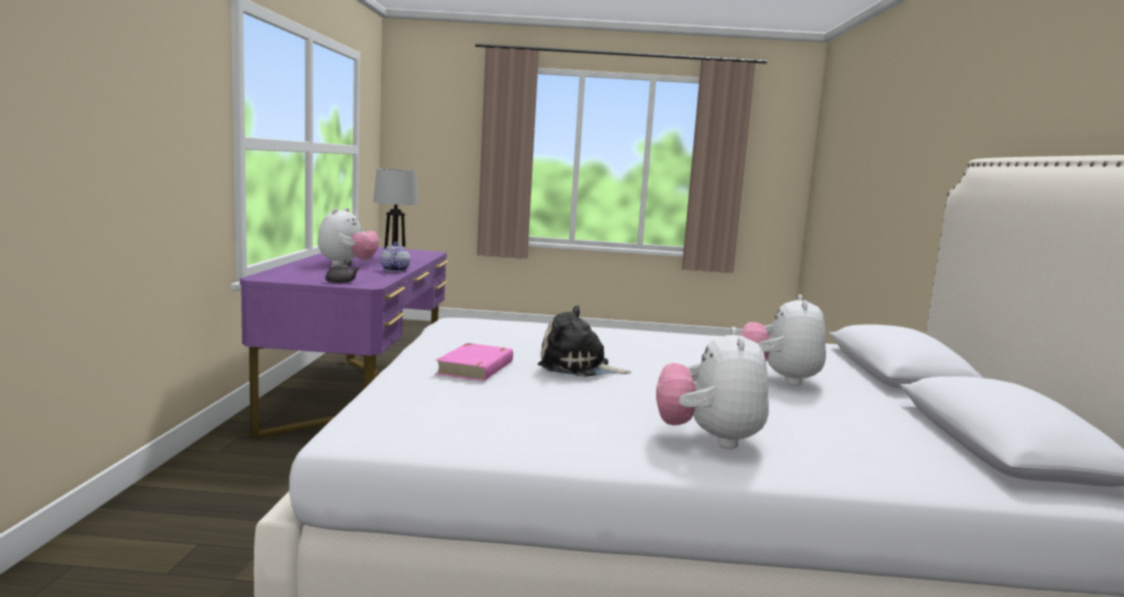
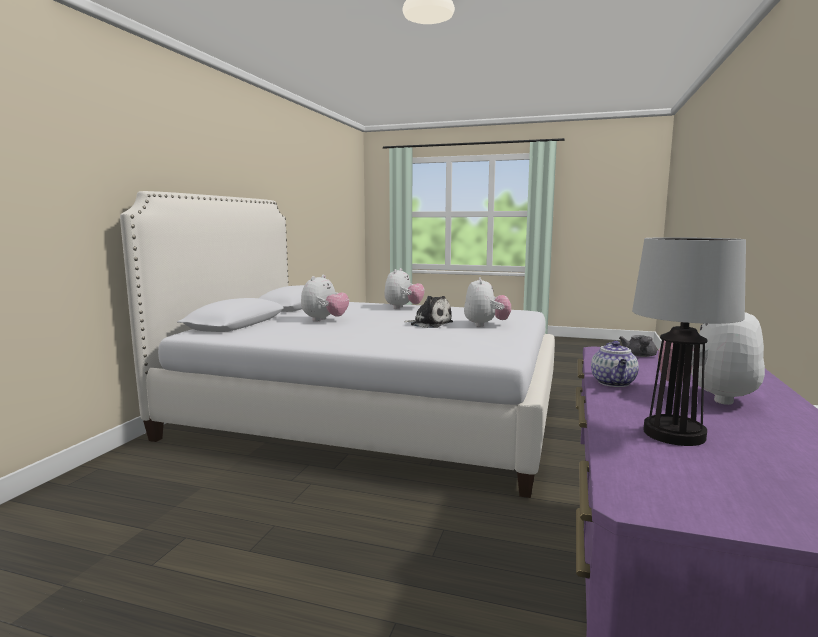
camera: 165 degrees left, 0 degrees up
pink book [435,343,513,381] -> plush toy [464,277,511,327]

